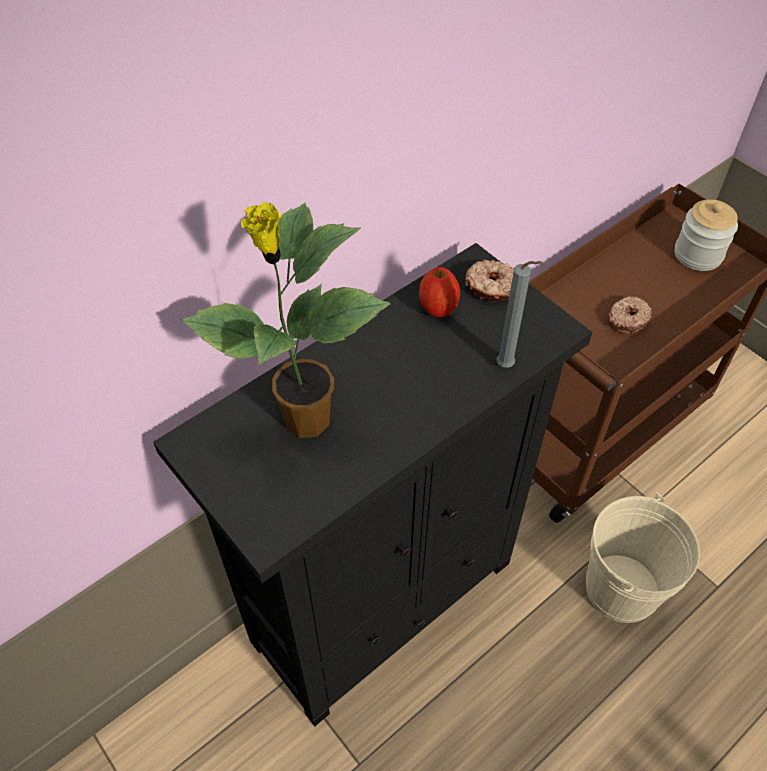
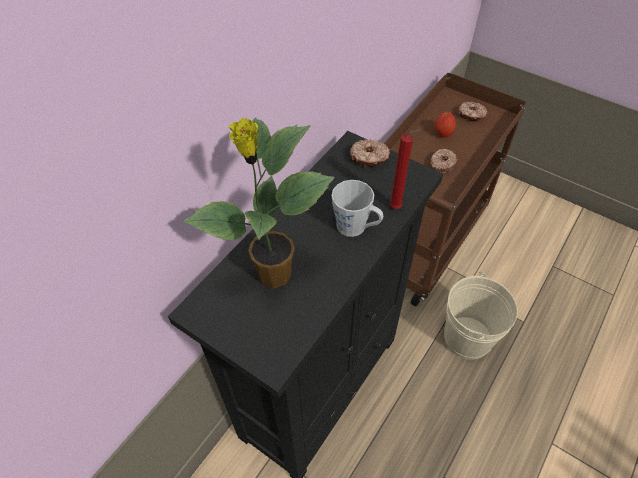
camera: 15 degrees left, 0 degrees up
apple [419,267,460,317] -> apple moved to [434,112,456,137]
grey candle [496,261,543,368] -> red candle [390,129,421,209]
jar [675,199,738,271] -> donut [458,101,487,121]
none -> grey mug [332,180,383,237]

